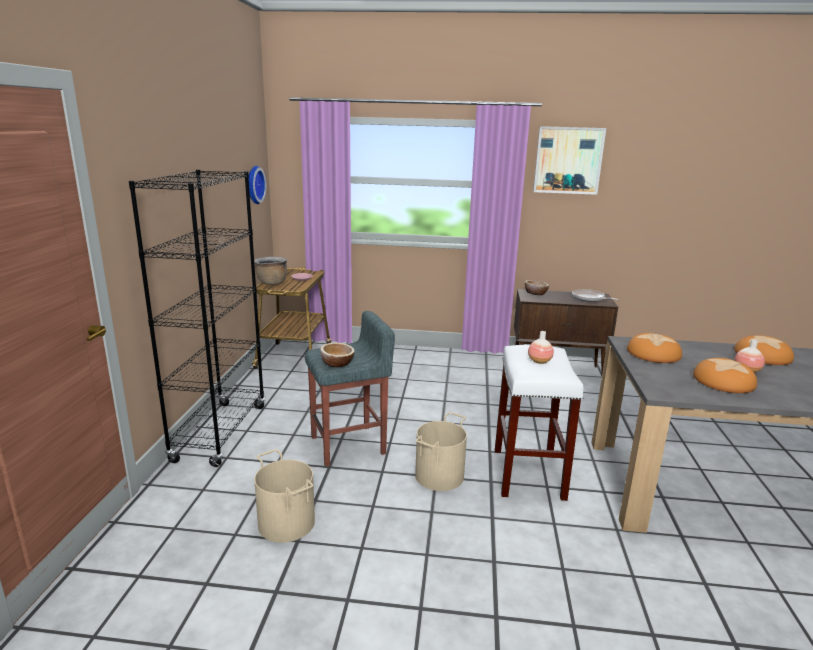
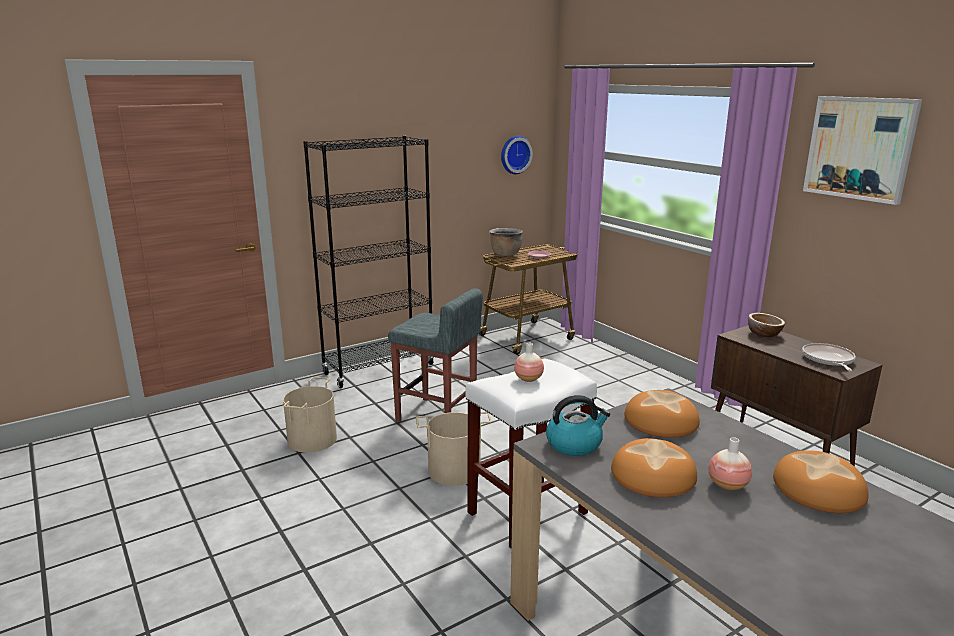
camera: 50 degrees right, 0 degrees up
bowl [320,343,355,367] -> none
none -> kettle [546,395,610,456]

